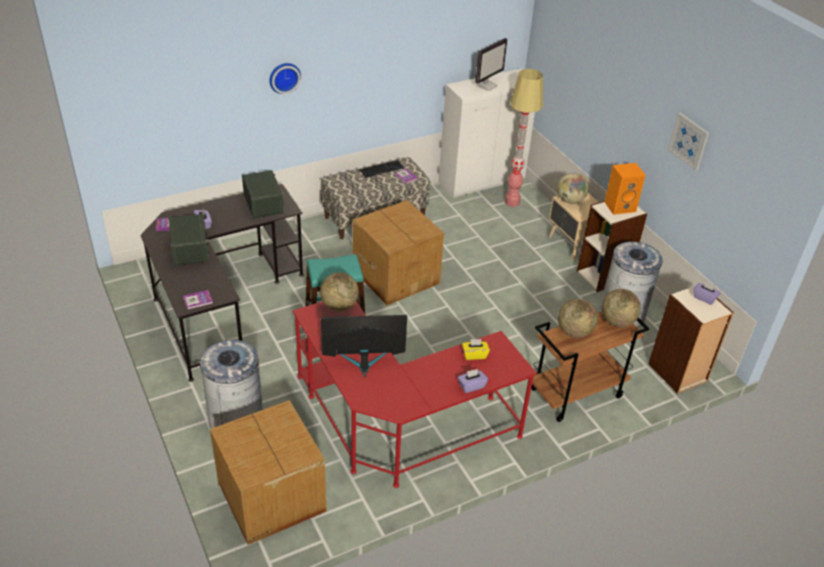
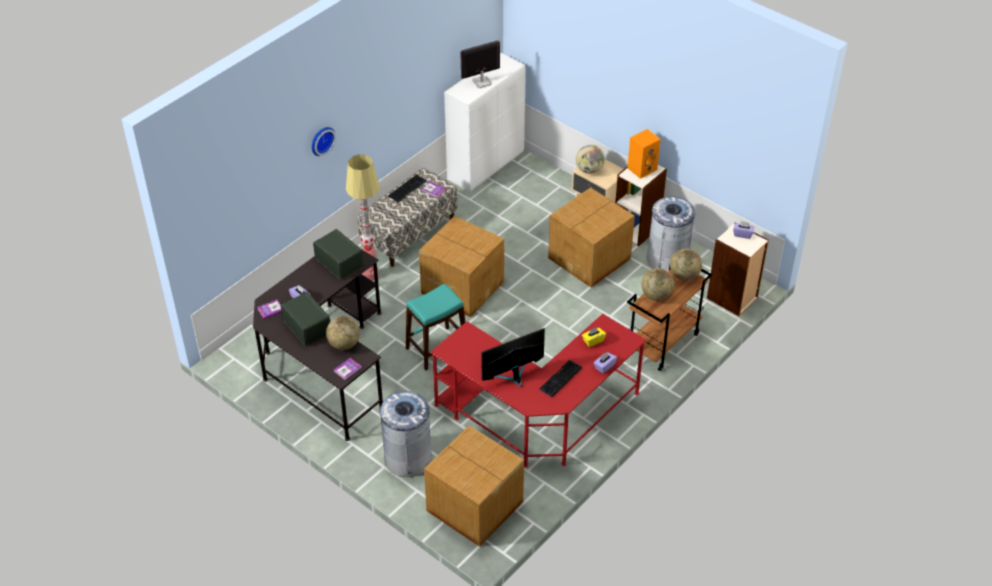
camera: 20 degrees left, 5 degrees up
globe [320,272,359,311] -> globe moved to [326,316,360,350]
monitor [475,38,508,91] -> monitor turned 135 degrees counterclockwise [460,40,500,88]
floor lamp [505,69,543,207] -> floor lamp moved to [346,154,380,281]
picture [668,113,709,171] -> none
none -> keyboard [540,360,582,397]
none -> cardboard box [548,188,635,288]

